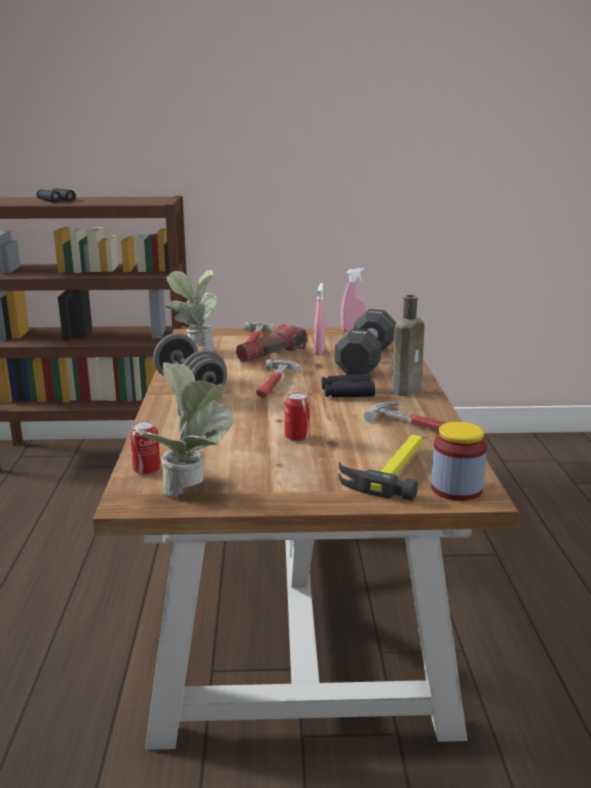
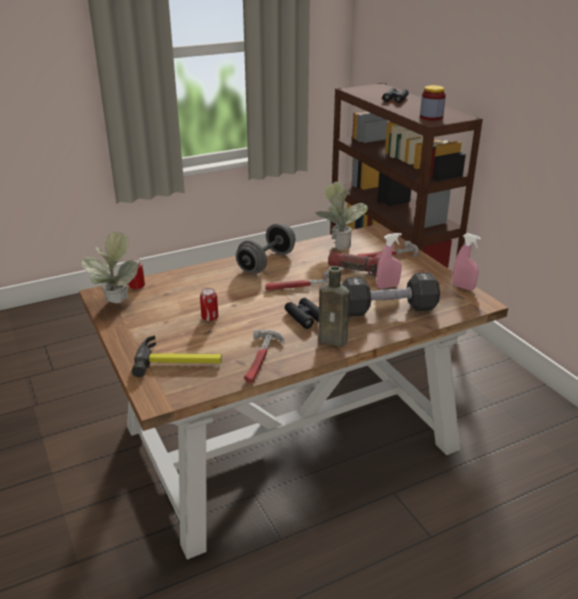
camera: 65 degrees right, 10 degrees up
jar [431,422,487,501] -> jar moved to [420,85,446,120]

